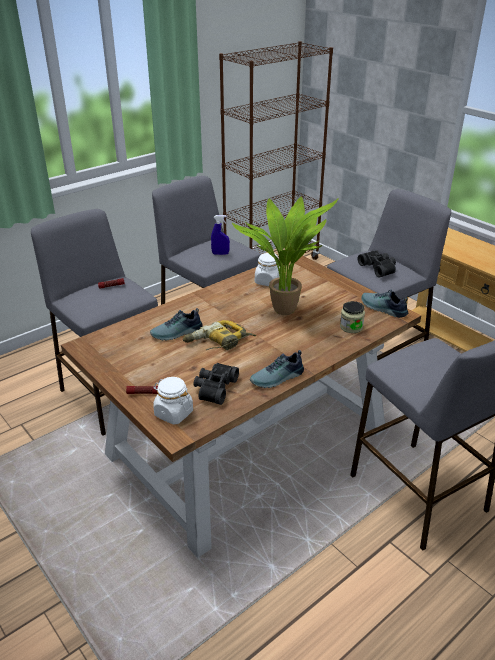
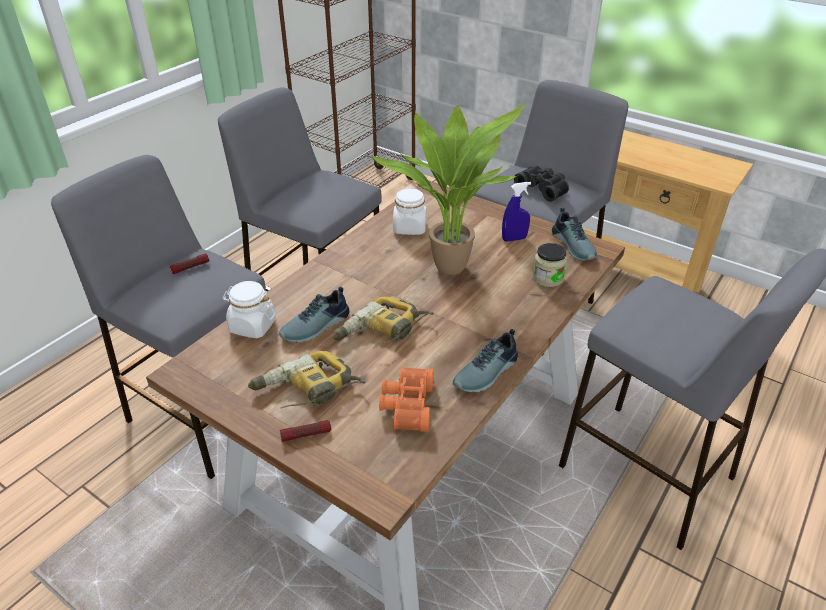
camera: 15 degrees left, 5 degrees up
white jar [153,377,193,425] -> white jar moved to [223,281,276,338]
black binoculars [193,363,239,405] -> orange binoculars [379,367,434,432]
blue spray bottle [211,215,230,255] -> blue spray bottle moved to [502,182,531,242]
shoe [361,290,408,318] -> shoe turned 135 degrees counterclockwise [552,208,597,261]
none -> power drill [248,351,366,409]

